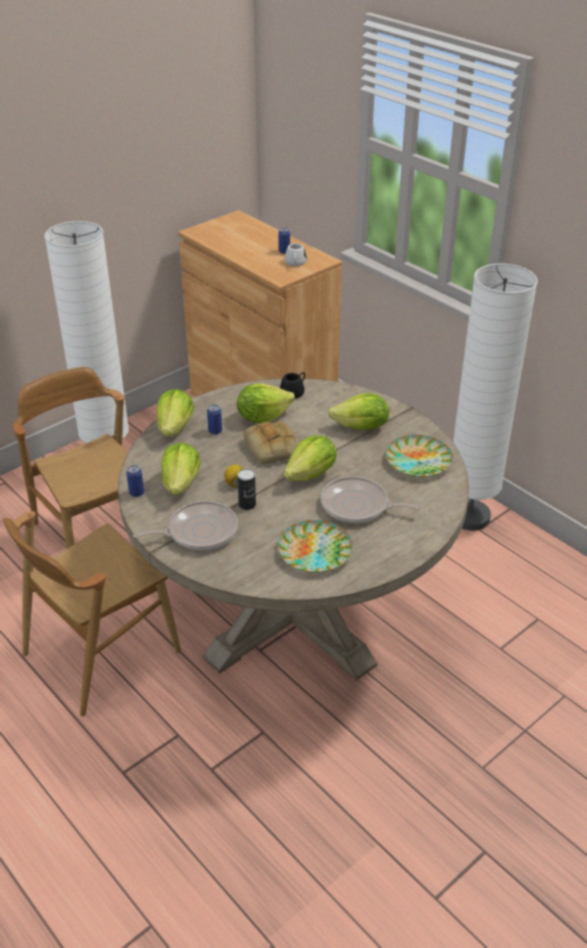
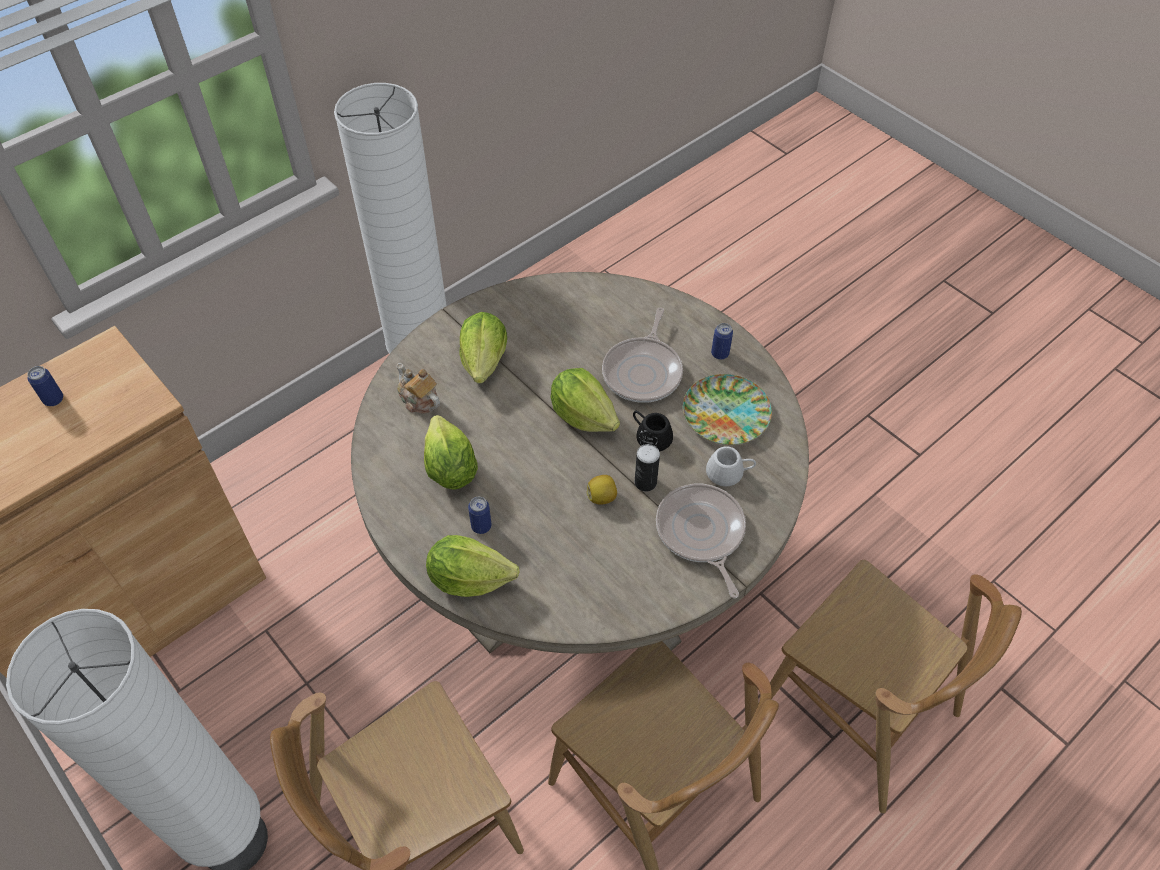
camera: 90 degrees left, 15 degrees up
can [126,465,144,497] -> can moved to [711,323,733,360]
lettuce [161,442,201,495] -> none
bread [244,421,300,465] -> none
black mug [280,372,305,399] -> black mug moved to [633,411,673,452]
white mug [284,243,307,266] -> white mug moved to [706,446,756,486]
plate [385,435,453,477] -> none
none -> teapot [396,363,440,414]
none -> brown chair [770,560,1022,813]

